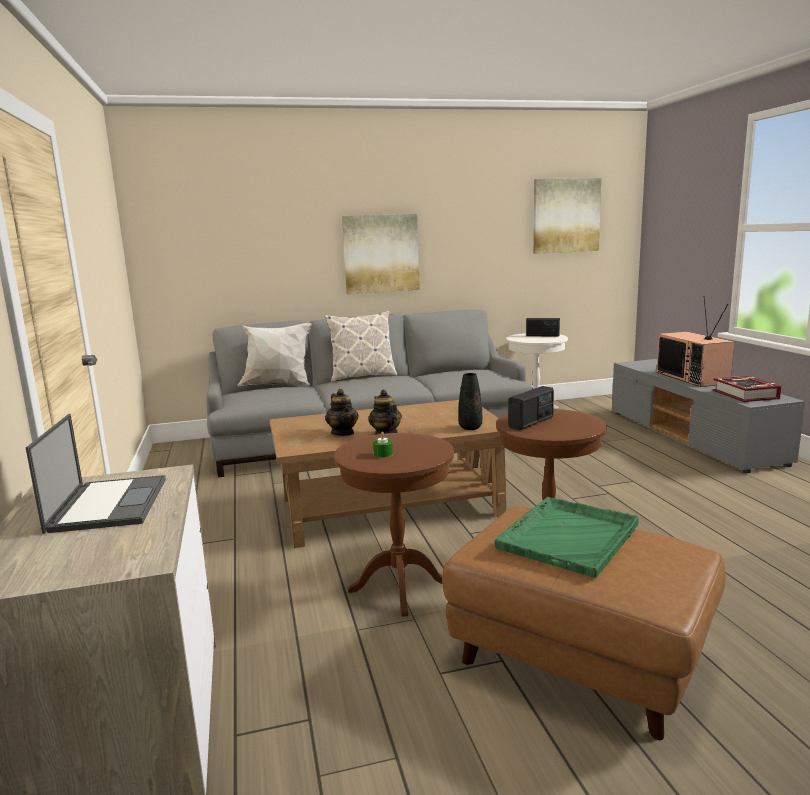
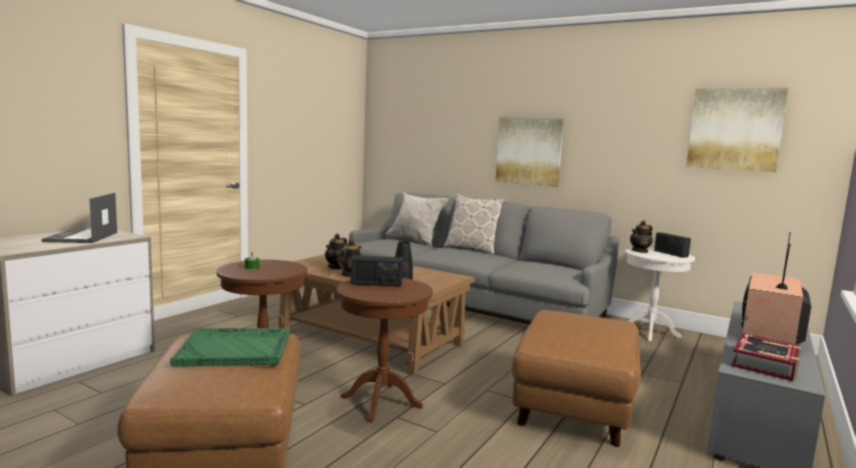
camera: 45 degrees right, 5 degrees down
laptop [26,414,166,534] -> laptop turned 135 degrees clockwise [41,193,117,243]
none -> brown ottoman [512,310,641,447]
none -> teapot [630,220,653,253]

